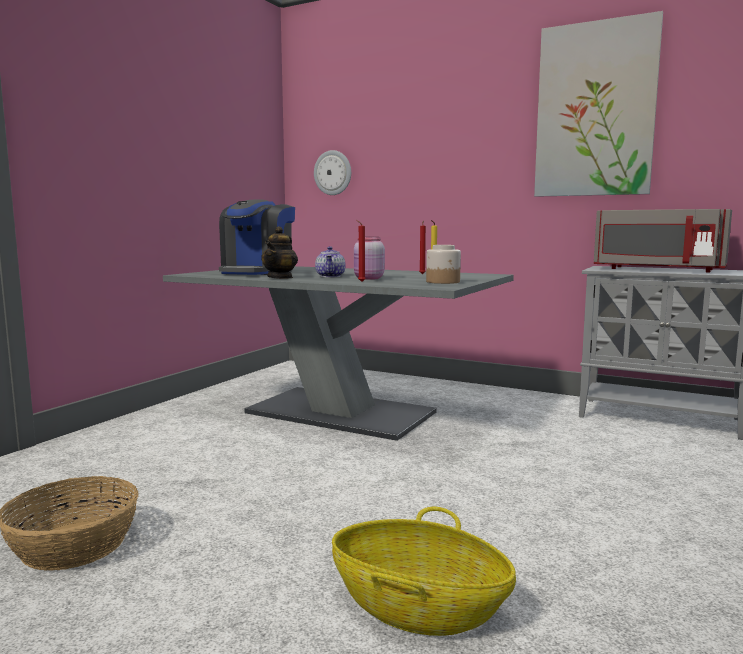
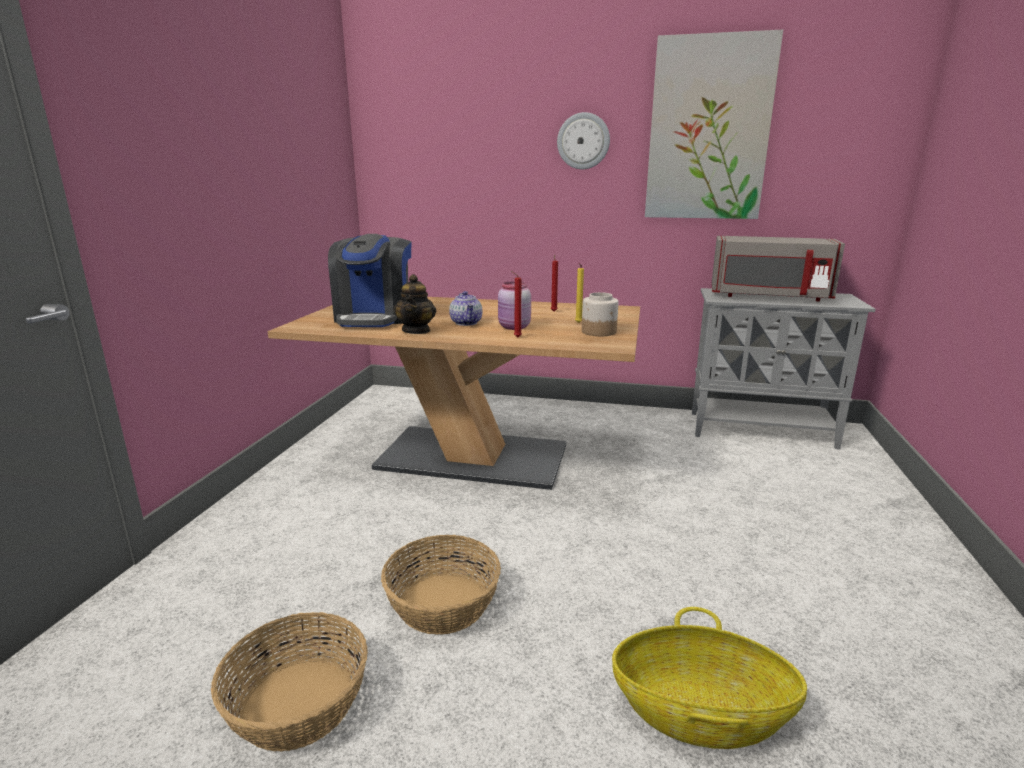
camera: 15 degrees left, 10 degrees up
grey dining table [163,266,514,441] -> brown dining table [267,297,640,490]
wall clock [314,150,351,195] -> wall clock moved to [557,112,610,169]
none -> basket [381,535,501,635]

